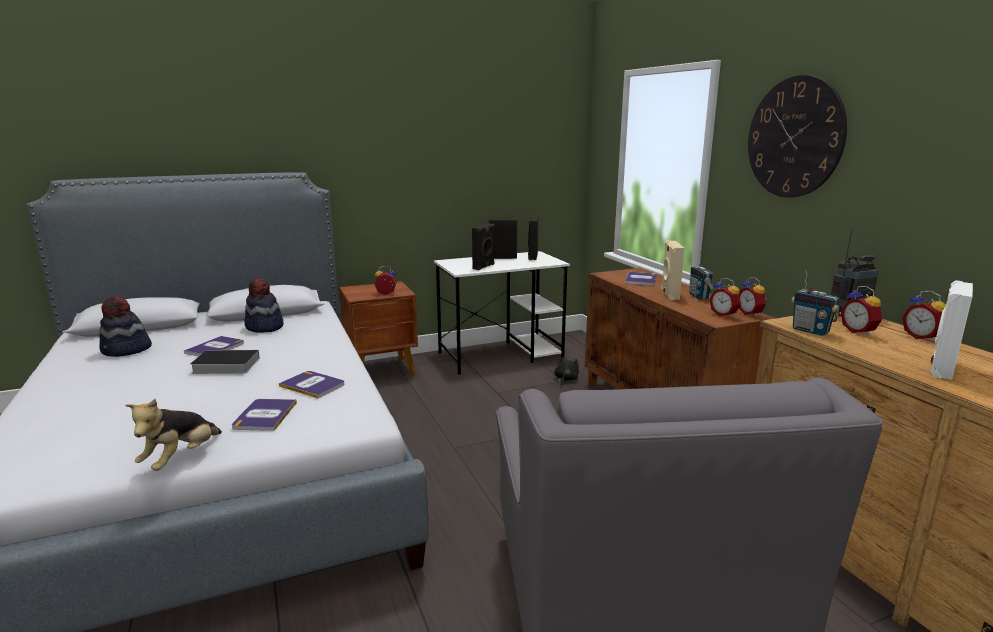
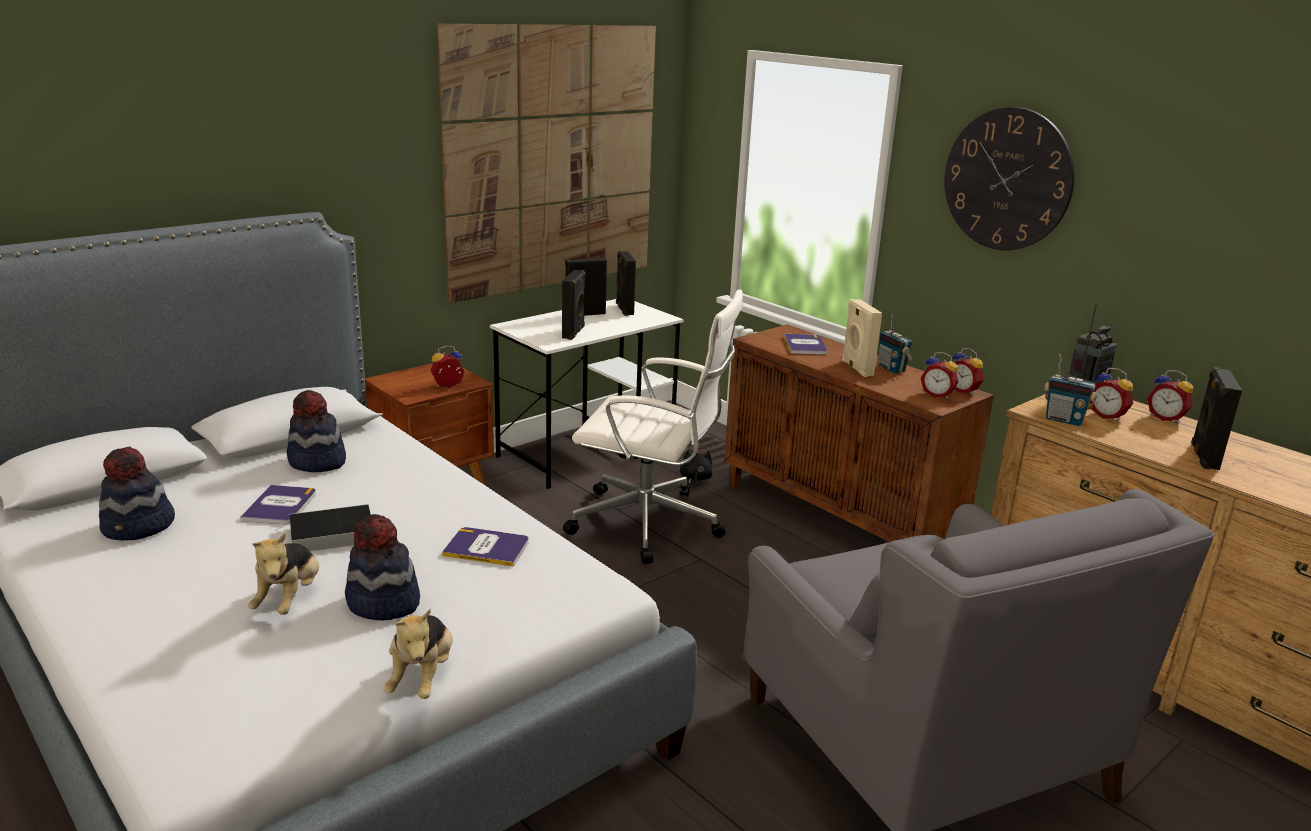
camera: 20 degrees left, 5 degrees up
book [232,399,297,431] -> none
white speaker [931,280,973,380] -> black speaker [1191,367,1242,470]
none -> plush toy [248,533,319,615]
none -> hat [345,514,420,620]
none -> picture [437,24,656,303]
none -> white office chair [563,289,743,564]

